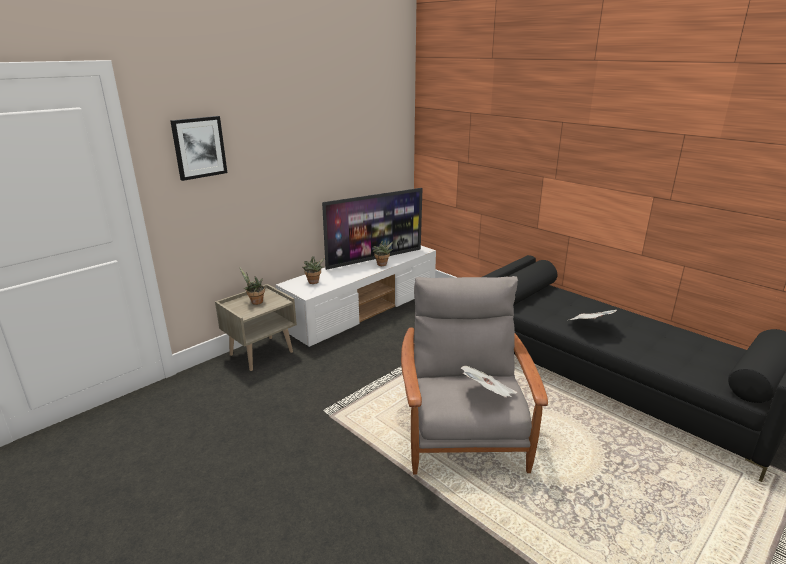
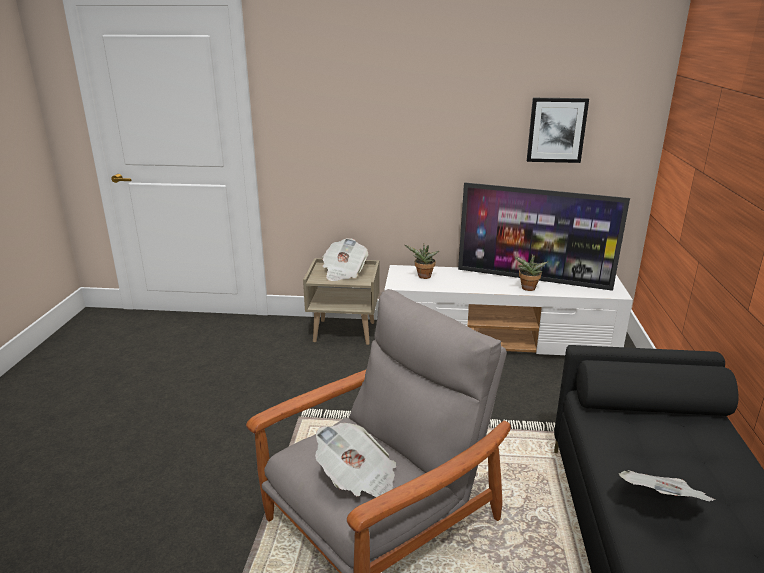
camera: 50 degrees right, 0 degrees up
picture [170,116,227,181] -> picture moved to [527,98,589,163]
potted plant [240,268,265,305] -> newspaper [322,238,368,281]

